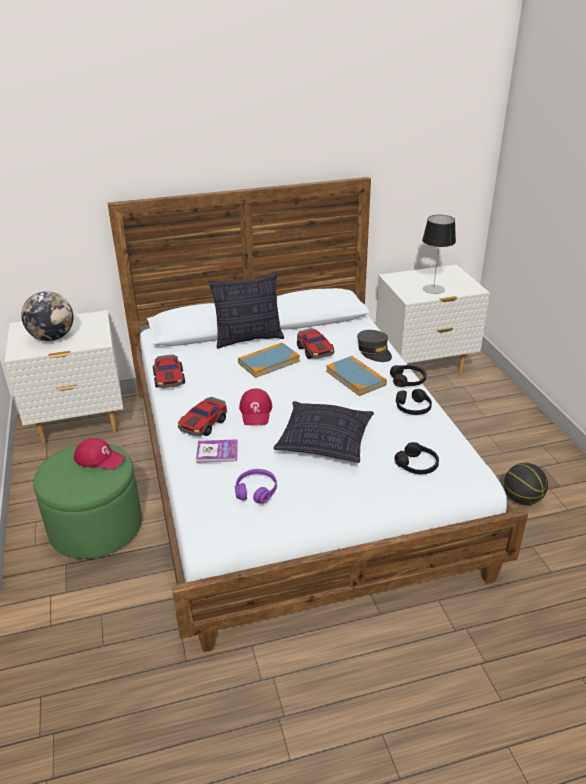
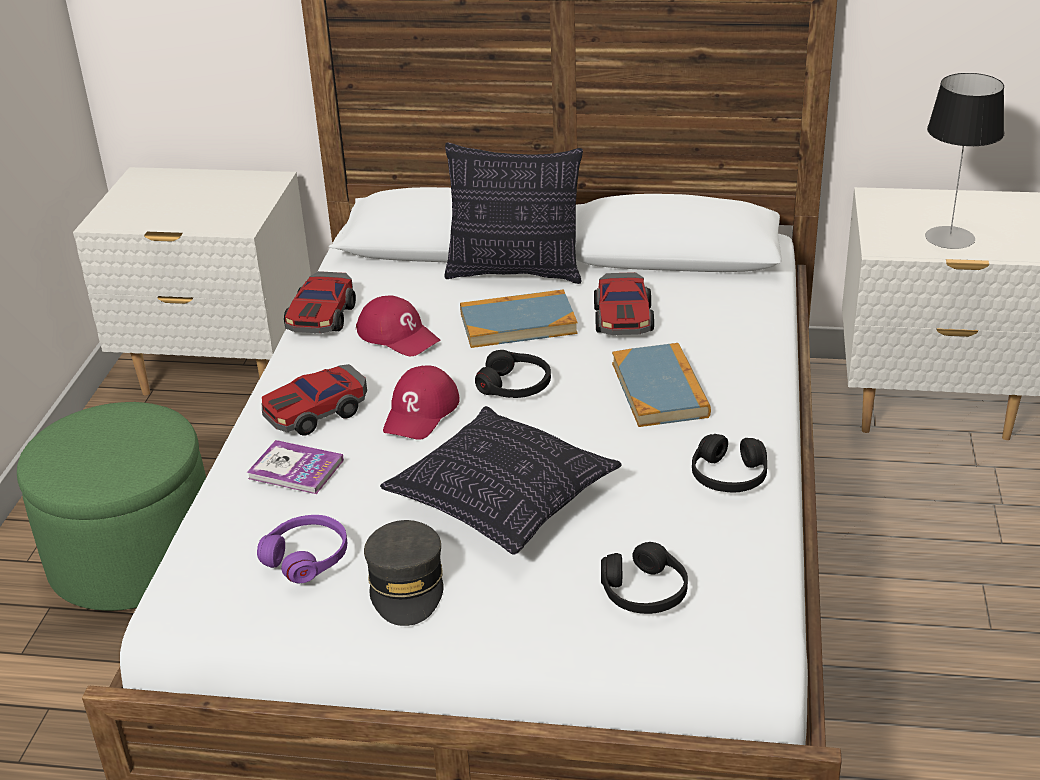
camera: 25 degrees right, 0 degrees up
globe [21,291,73,341] -> none
red cap [74,438,125,470] -> red cap moved to [356,295,440,356]
grey cap [357,330,392,362] -> grey cap moved to [364,520,443,626]
black headphones [390,365,426,387] -> black headphones moved to [475,350,551,398]
basketball [504,463,548,505] -> none

